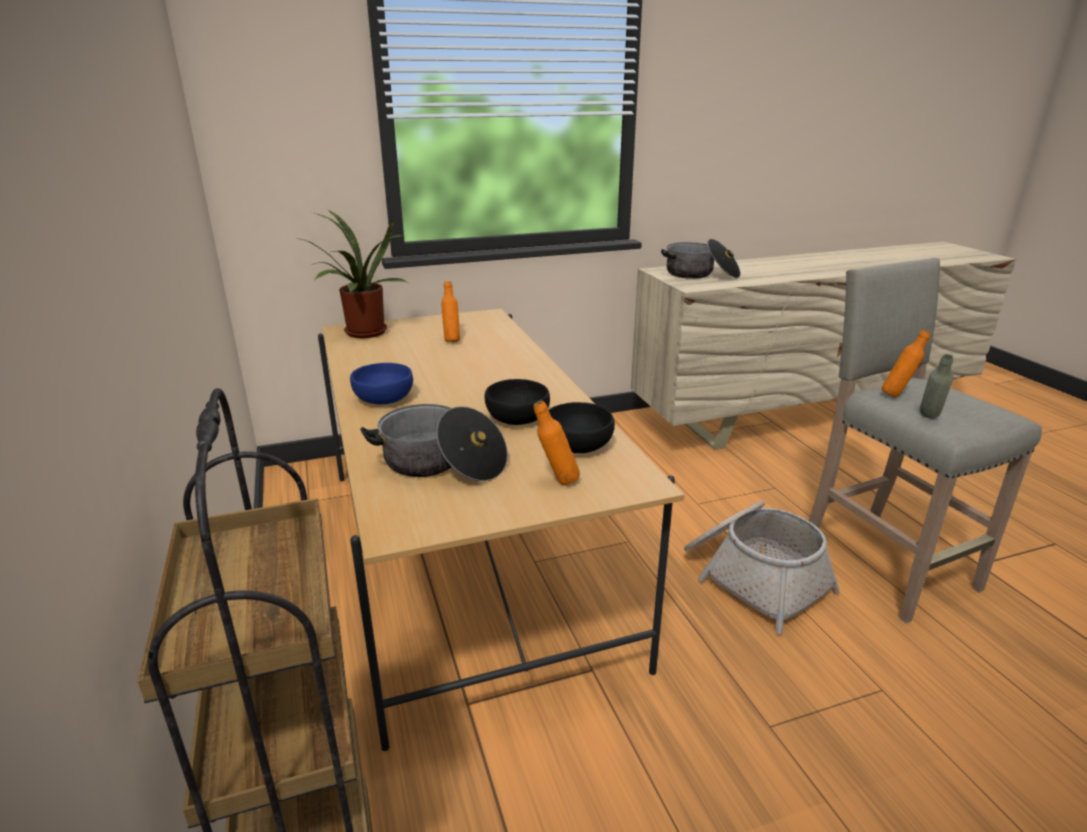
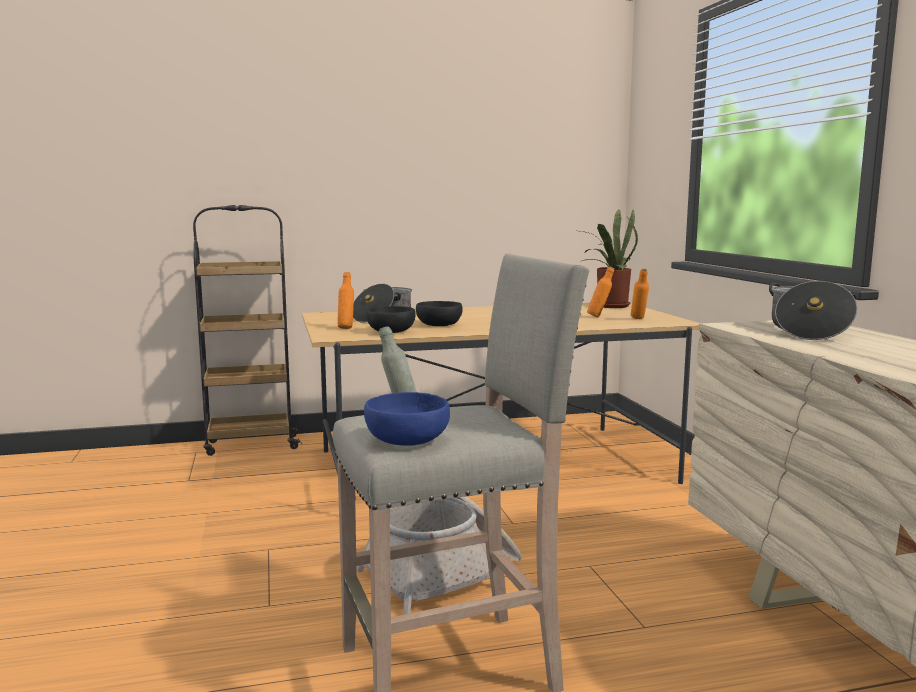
camera: 95 degrees right, 15 degrees down
blue bowl [350,363,413,405] -> blue bowl moved to [364,392,450,446]
orange bottle [882,329,931,397] -> orange bottle moved to [631,269,649,319]

